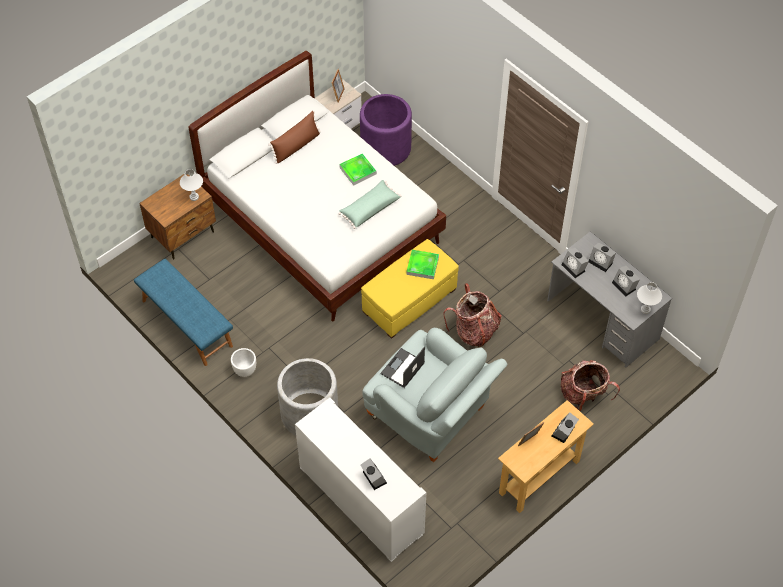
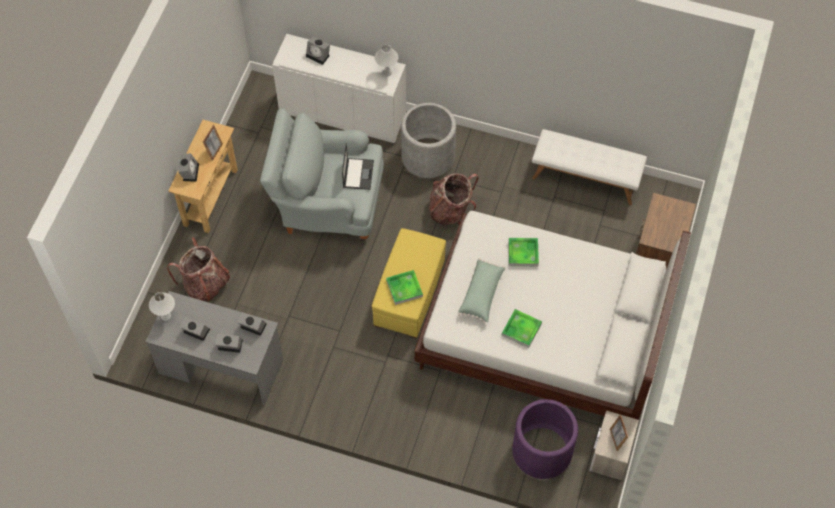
camera: 150 degrees right, 5 degrees up
blue bench [134,259,233,366] -> white bench [532,129,647,205]
white table lamp [180,169,203,201] -> white table lamp moved to [375,45,398,77]
white planter [231,348,256,377] -> none
brown pillow [268,111,321,164] -> none
backpack [444,283,502,347] -> backpack moved to [429,173,479,225]
none -> tray [508,238,539,266]

